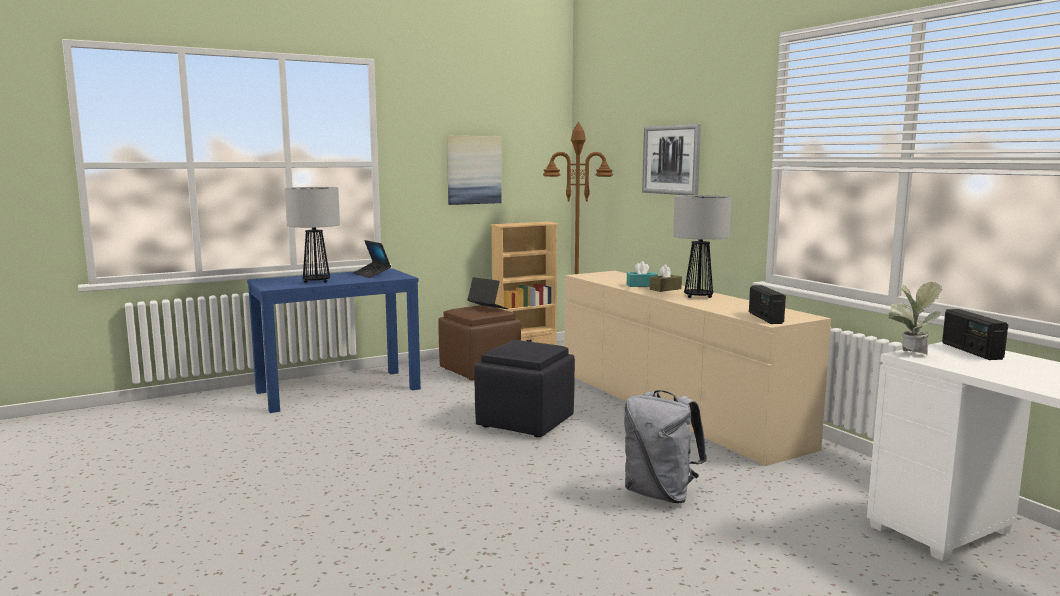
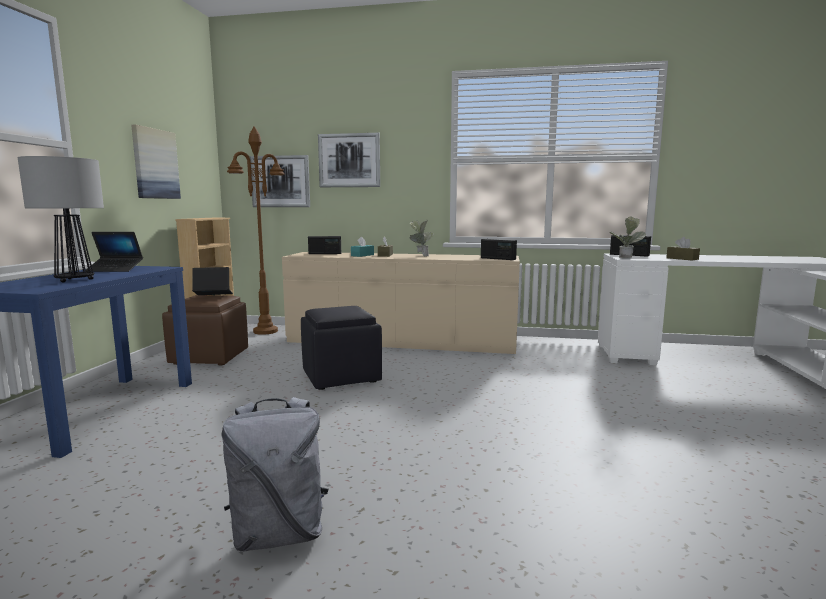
camera: 50 degrees left, 0 degrees up
grey backpack [624,390,707,503] -> grey backpack moved to [221,397,328,552]
table lamp [673,195,731,298] -> potted plant [410,220,434,257]
none -> picture [250,155,310,207]
none -> radio [308,236,341,254]
none -> brown tissue box [666,237,700,260]

